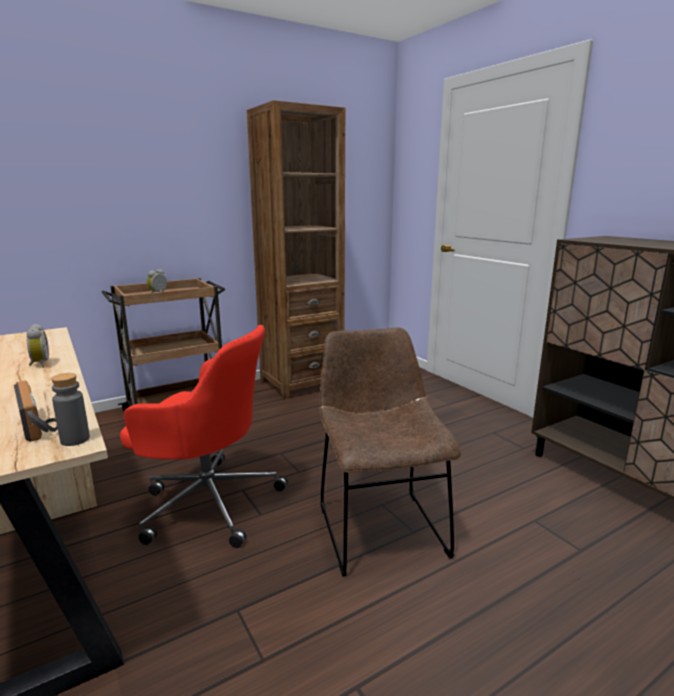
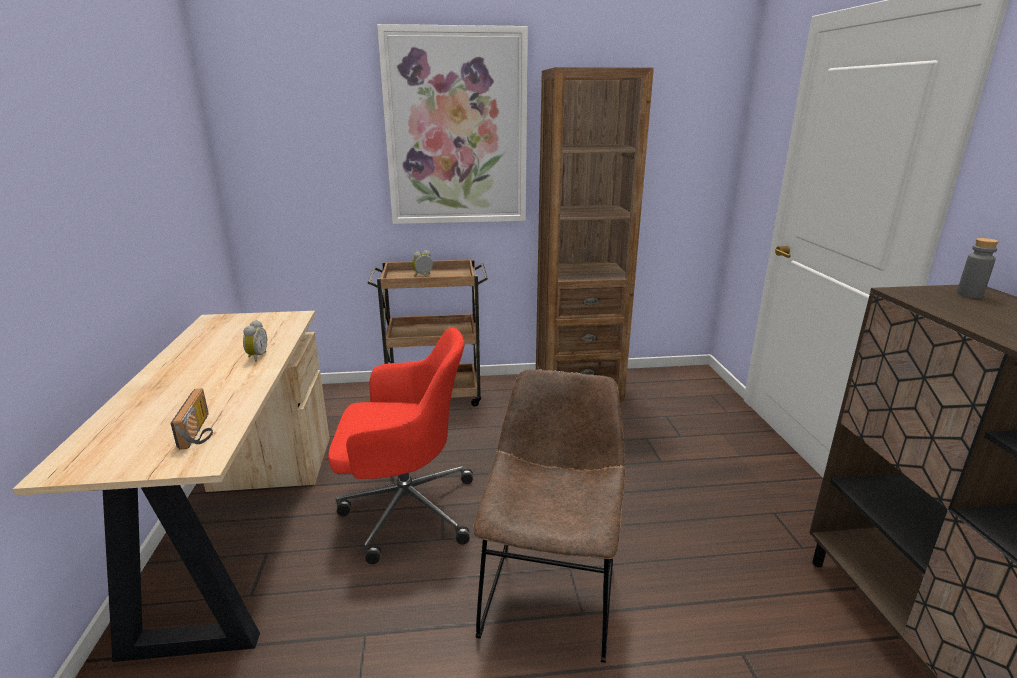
camera: 25 degrees right, 5 degrees up
grey bottle [51,373,90,446] -> grey bottle moved to [957,238,999,298]
red office chair [120,325,288,548] -> red office chair turned 45 degrees counterclockwise [328,327,473,564]
none -> picture [377,24,528,224]

